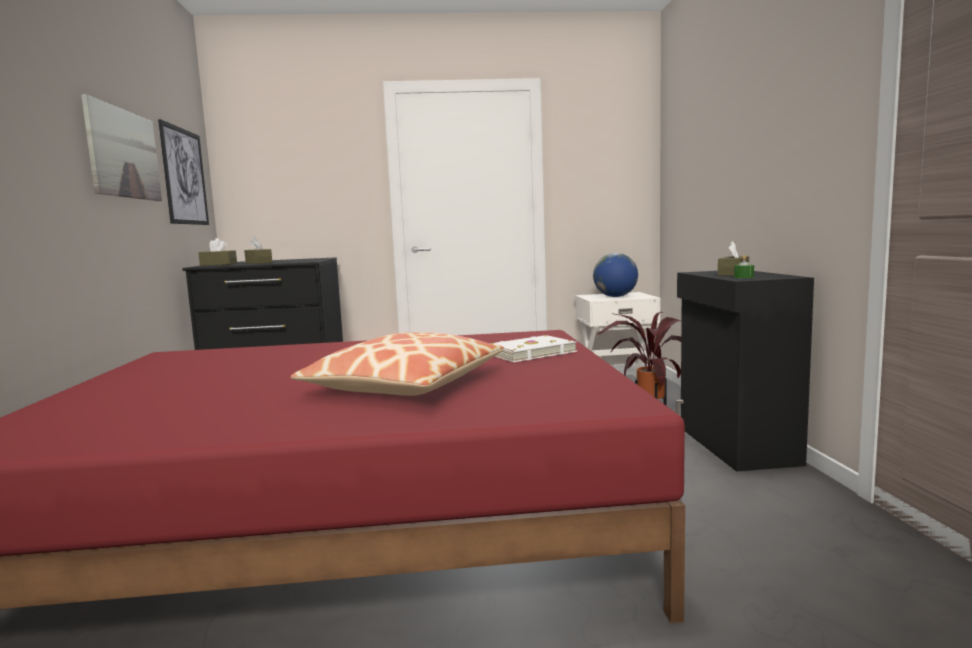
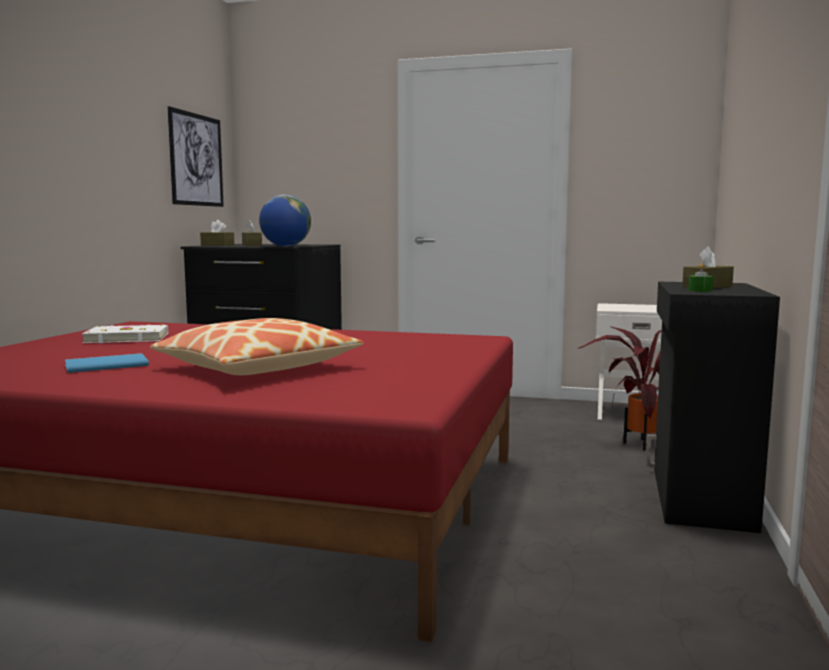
camera: 20 degrees right, 0 degrees up
picture [81,94,162,201] -> none
white book [490,335,577,362] -> white book moved to [82,324,168,343]
globe [593,253,638,297] -> globe moved to [259,195,311,246]
none -> blue book [65,353,149,373]

